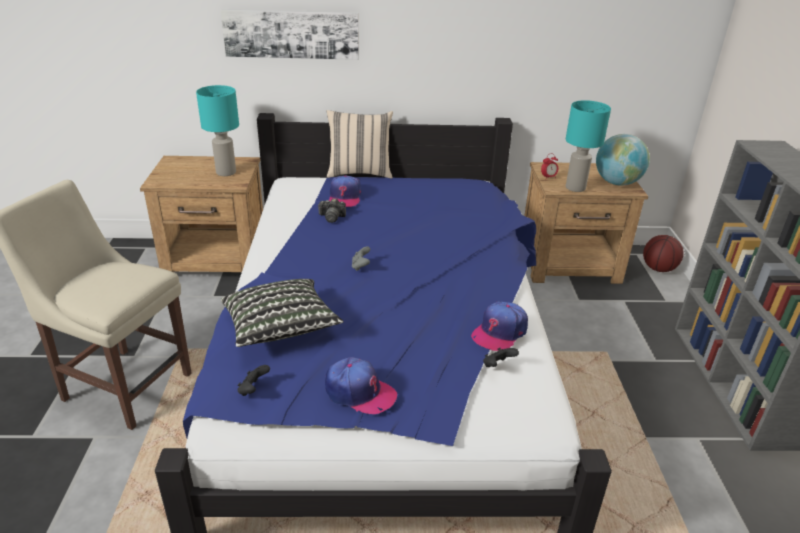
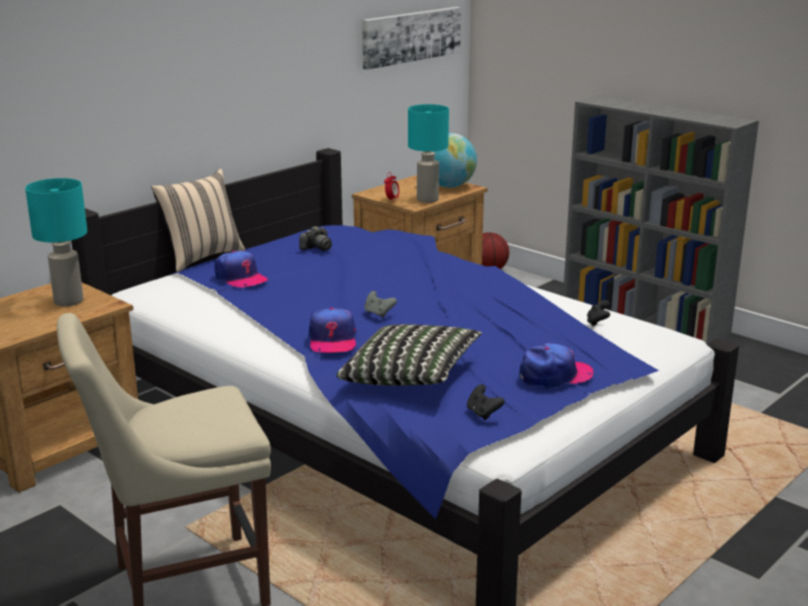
camera: 45 degrees left, 10 degrees down
picture [221,9,359,60] -> picture moved to [362,7,461,70]
camera [318,199,346,223] -> camera moved to [299,226,332,251]
cap [471,301,528,351] -> cap moved to [309,307,356,353]

